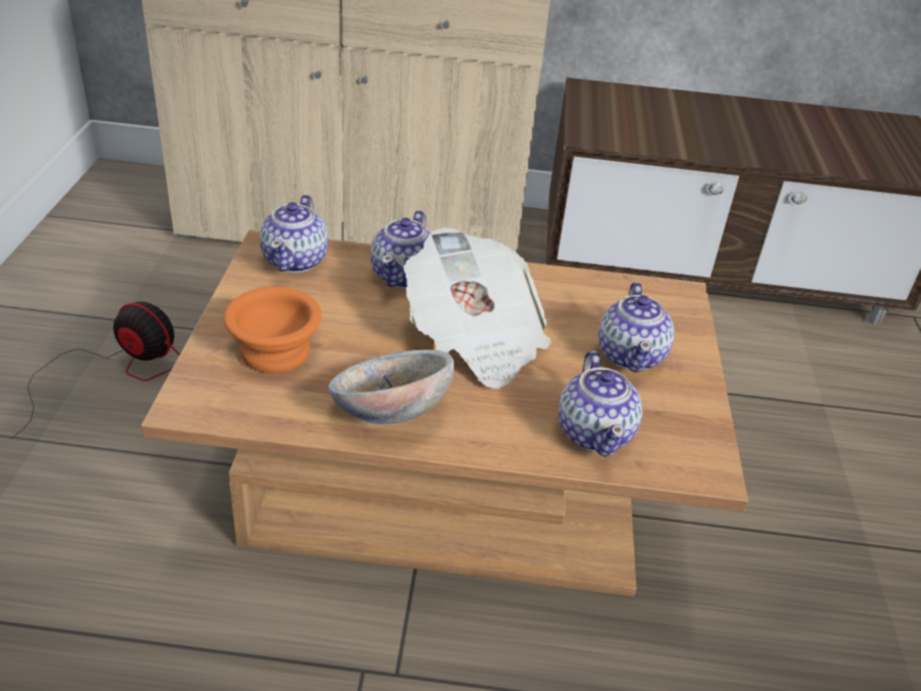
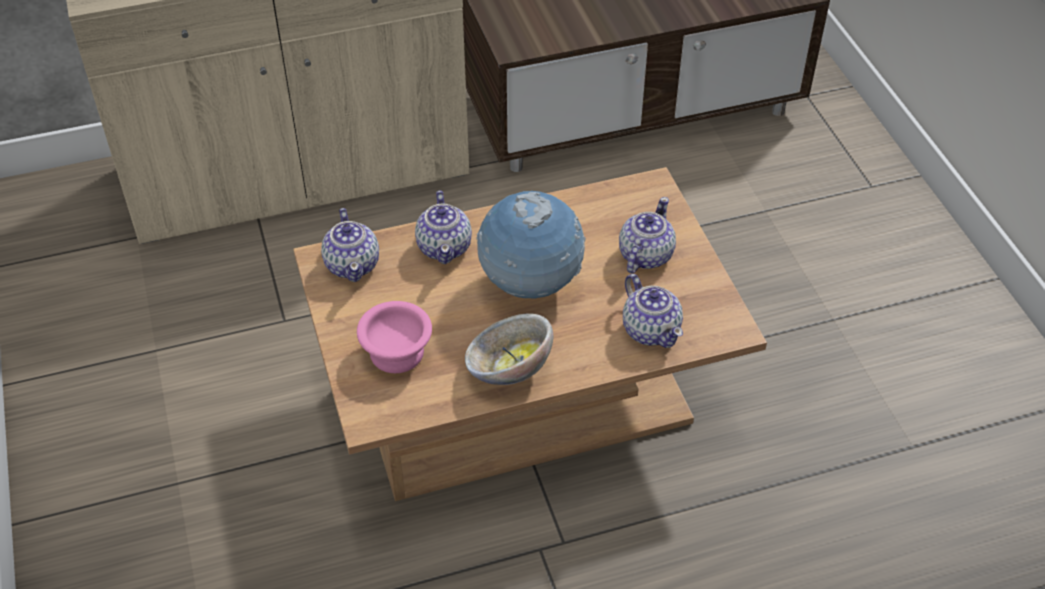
camera: 20 degrees left, 10 degrees up
fan [10,302,180,439] -> none
orange bowl [224,287,322,373] -> pink bowl [357,301,432,373]
newspaper [404,227,551,389] -> globe [476,191,586,298]
teapot [598,282,675,372] -> teapot turned 135 degrees counterclockwise [619,197,676,273]

